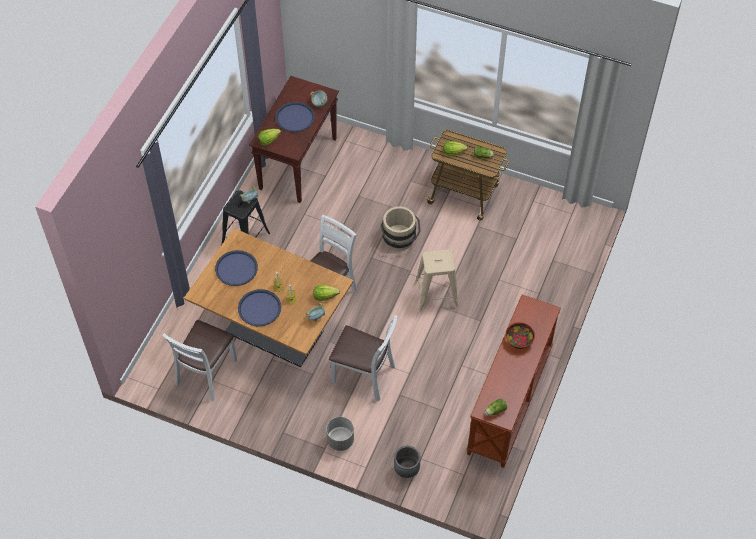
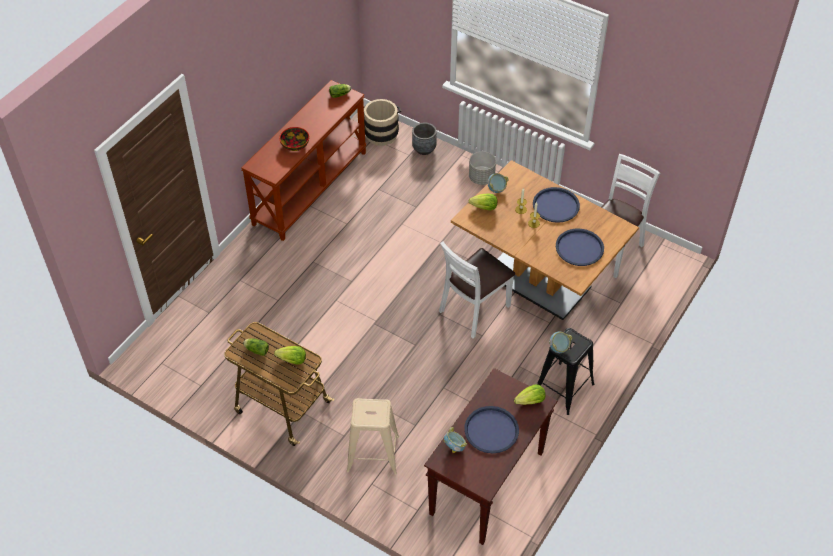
camera: 170 degrees left, 5 degrees down
white chair [329,315,397,402] -> none
beige bucket [381,206,421,251] -> beige bucket moved to [364,99,401,146]
beige stool [414,249,459,313] -> beige stool moved to [347,398,399,475]

